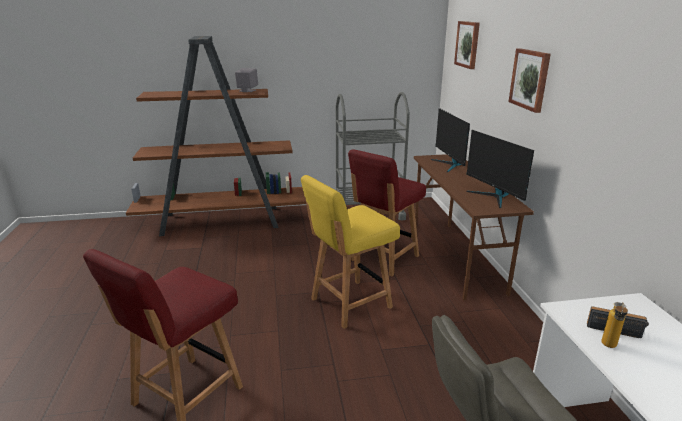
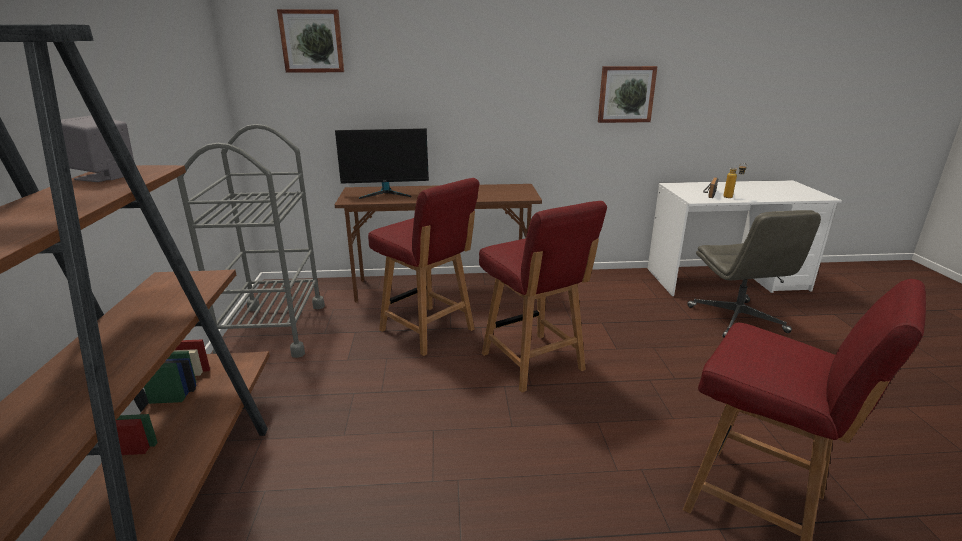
camera: 85 degrees left, 0 degrees up
yellow chair [301,175,400,329] -> red chair [479,201,607,393]
monitor [466,130,534,208] -> none
picture [509,48,551,113] -> picture moved to [598,66,658,123]

